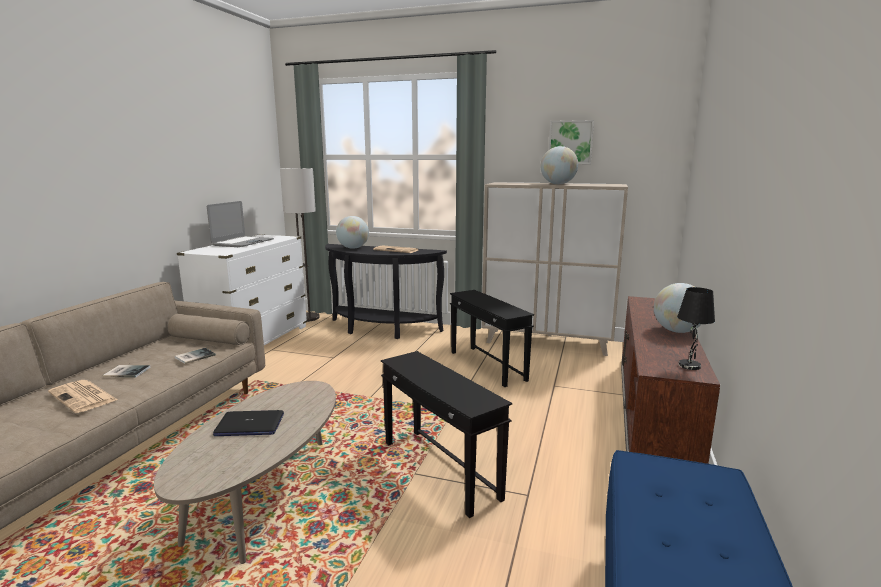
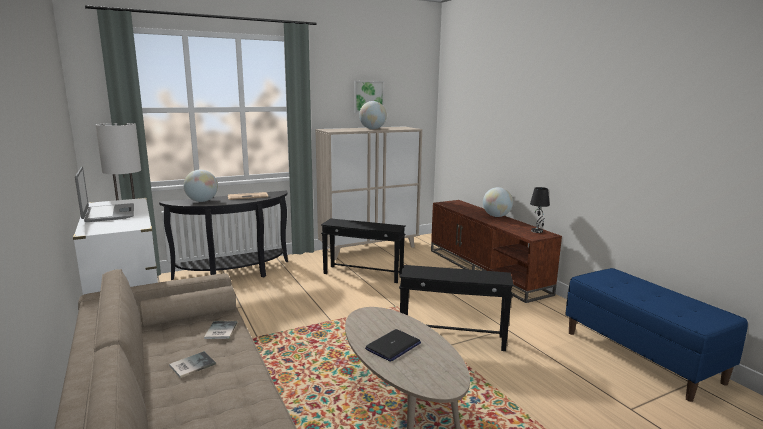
camera: 45 degrees left, 0 degrees up
newspaper [48,380,118,413] -> none

